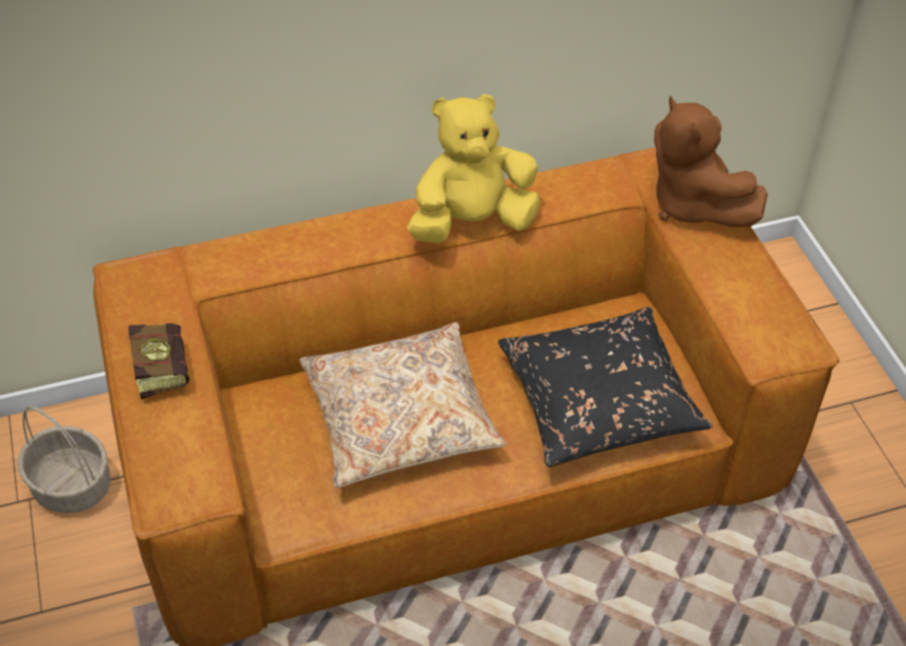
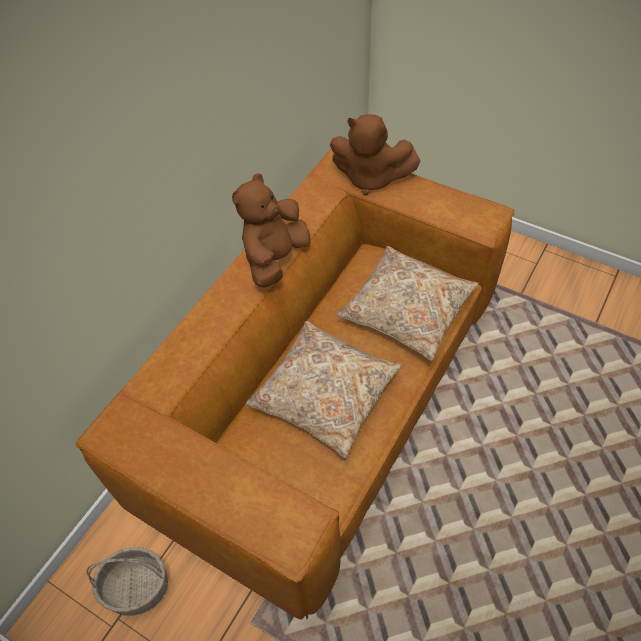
camera: 40 degrees left, 5 degrees up
book [126,323,189,399] -> none
yellow plush toy [407,94,541,243] -> brown plush toy [232,173,311,288]
black pillow [498,307,713,467] -> beige pillow [337,246,479,361]

